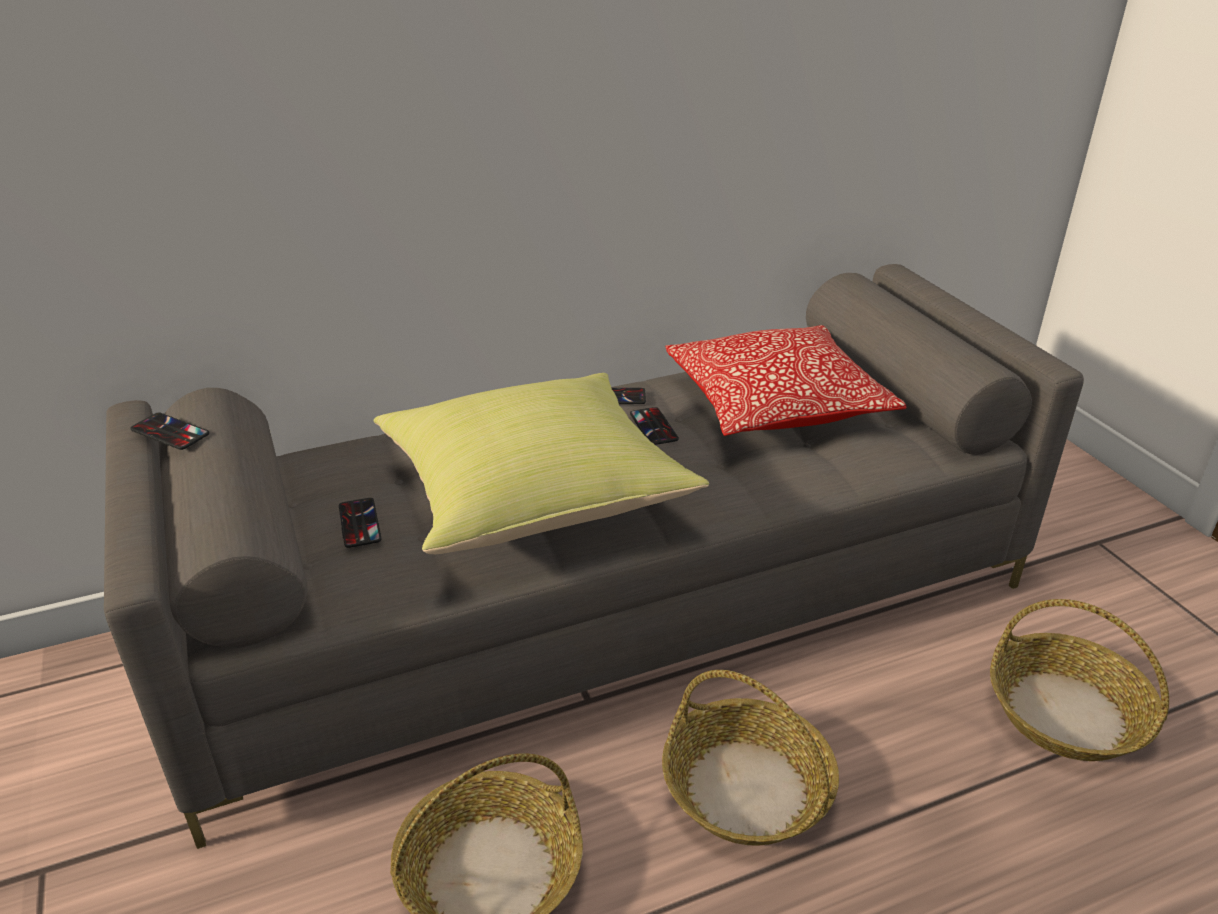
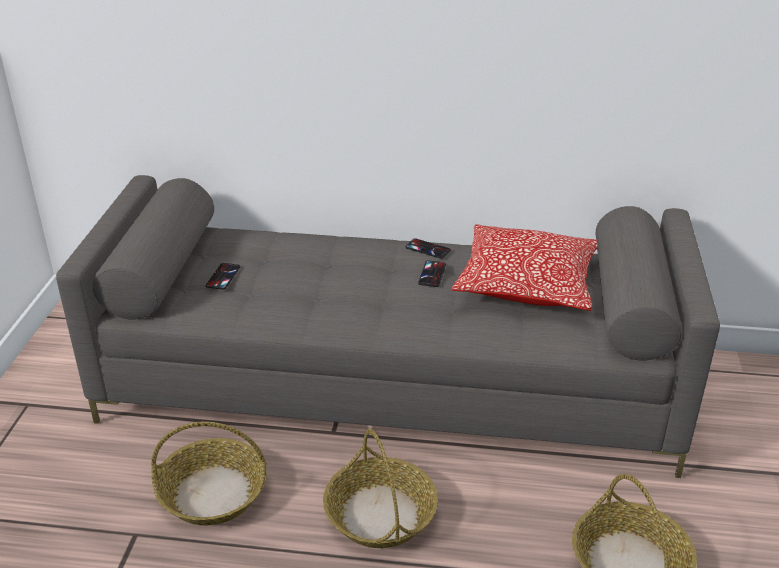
camera: 30 degrees right, 0 degrees up
phone [130,413,209,450] -> none
yellow pillow [374,373,709,554] -> none

